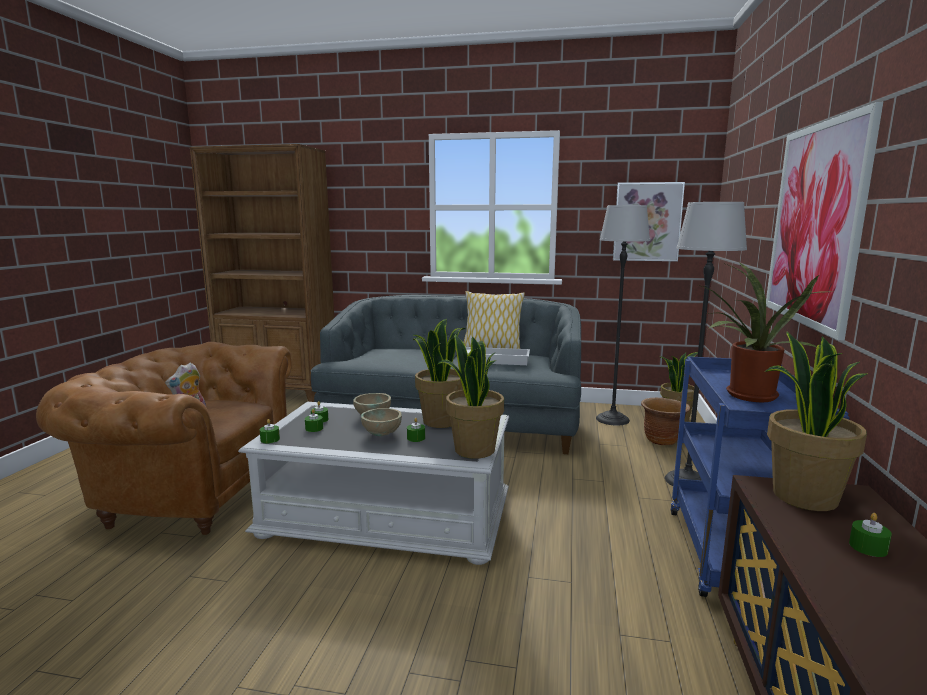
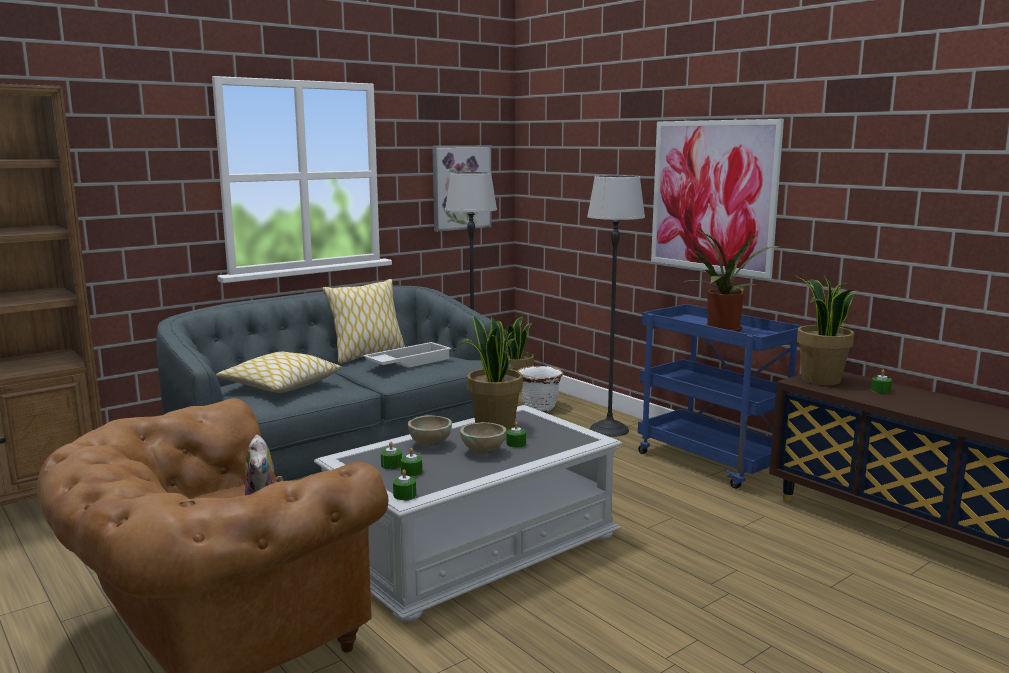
camera: 50 degrees left, 0 degrees up
potted plant [437,334,504,459] -> none
brown planter [641,397,690,445] -> white planter [517,366,563,412]
none -> pillow [216,352,342,393]

